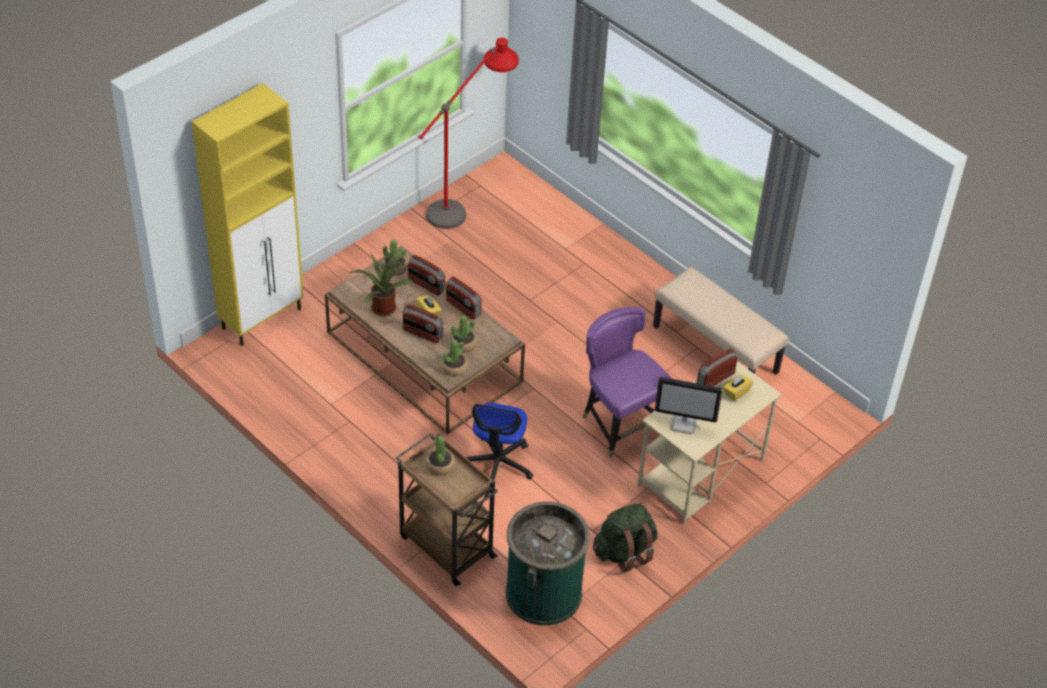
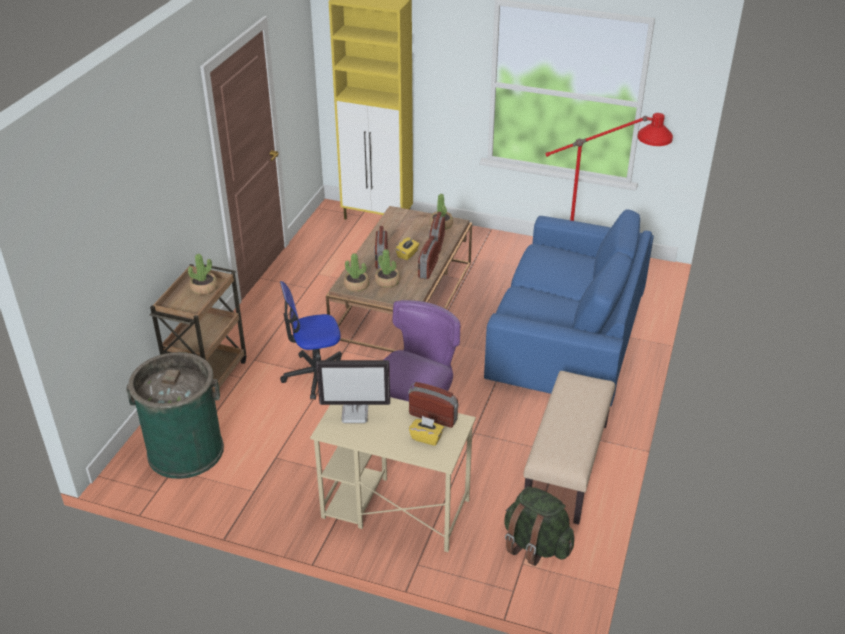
camera: 65 degrees right, 10 degrees down
potted plant [349,249,413,317] -> none
green backpack [593,504,657,572] -> green backpack moved to [504,487,574,566]
monitor [655,377,723,434] -> monitor turned 75 degrees counterclockwise [316,360,390,423]
none -> blue sofa [484,210,654,407]

